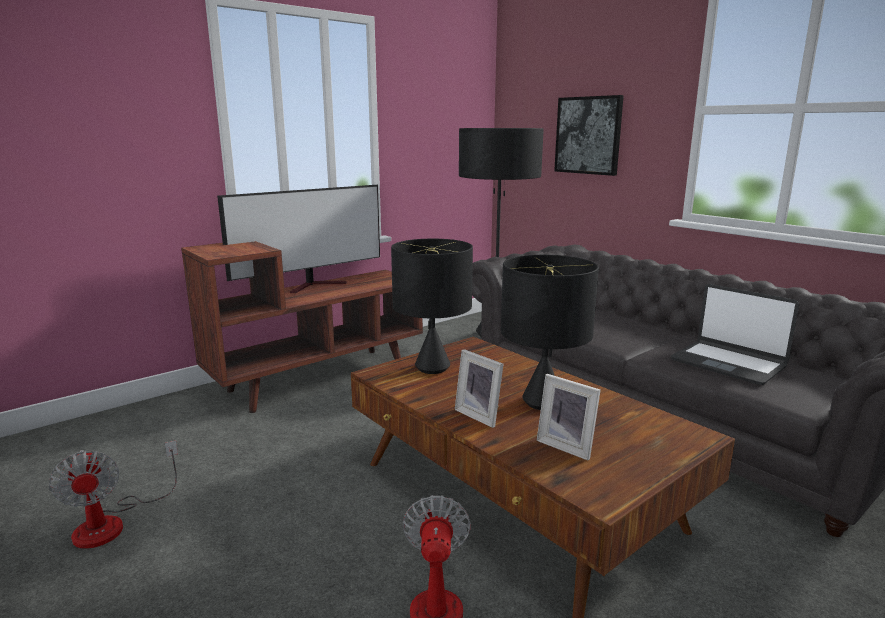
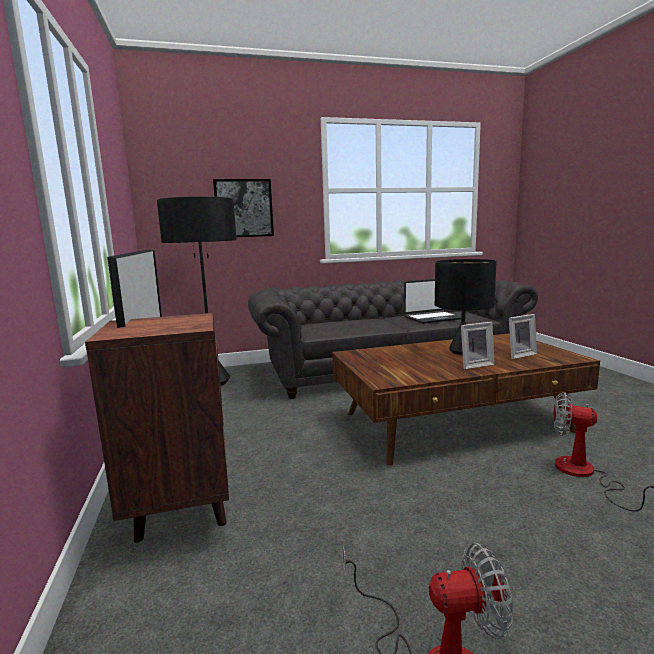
camera: 65 degrees left, 5 degrees down
black table lamp [391,239,473,374] -> none

